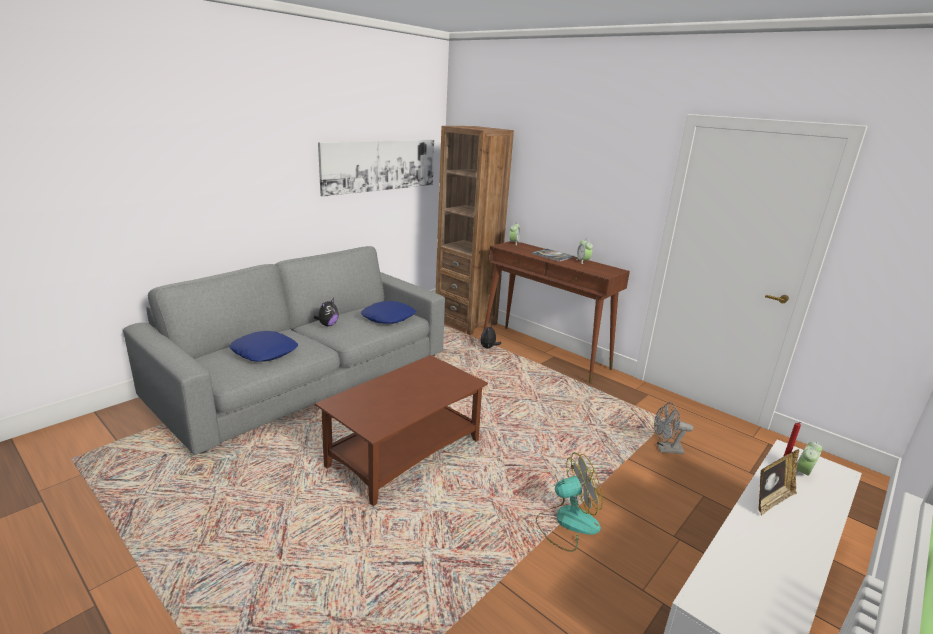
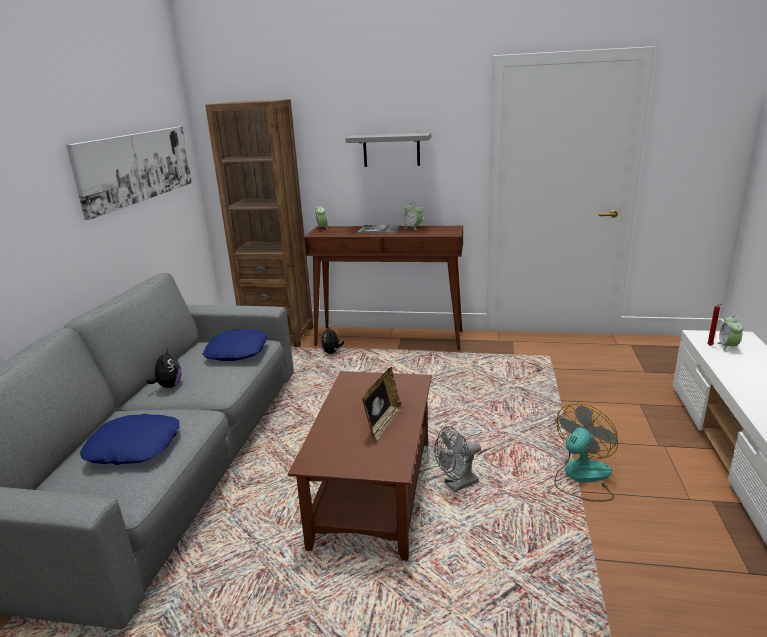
camera: 30 degrees left, 0 degrees up
grey fan [654,402,693,454] -> grey fan moved to [434,426,481,492]
picture frame [758,449,799,515] -> picture frame moved to [362,367,403,441]
none -> grey shelf [345,133,431,167]

